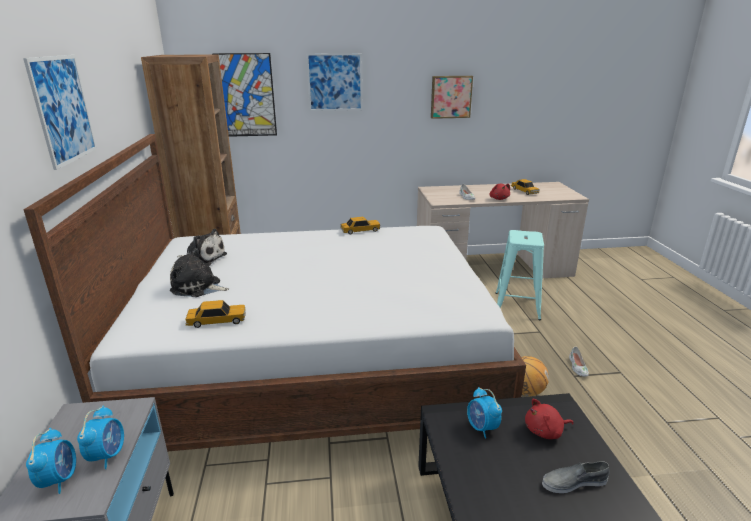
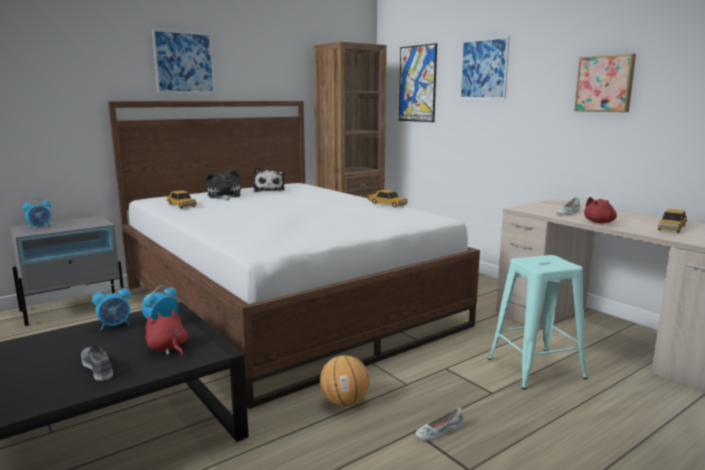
camera: 60 degrees right, 10 degrees down
alarm clock [77,406,124,469] -> alarm clock moved to [92,284,131,331]

